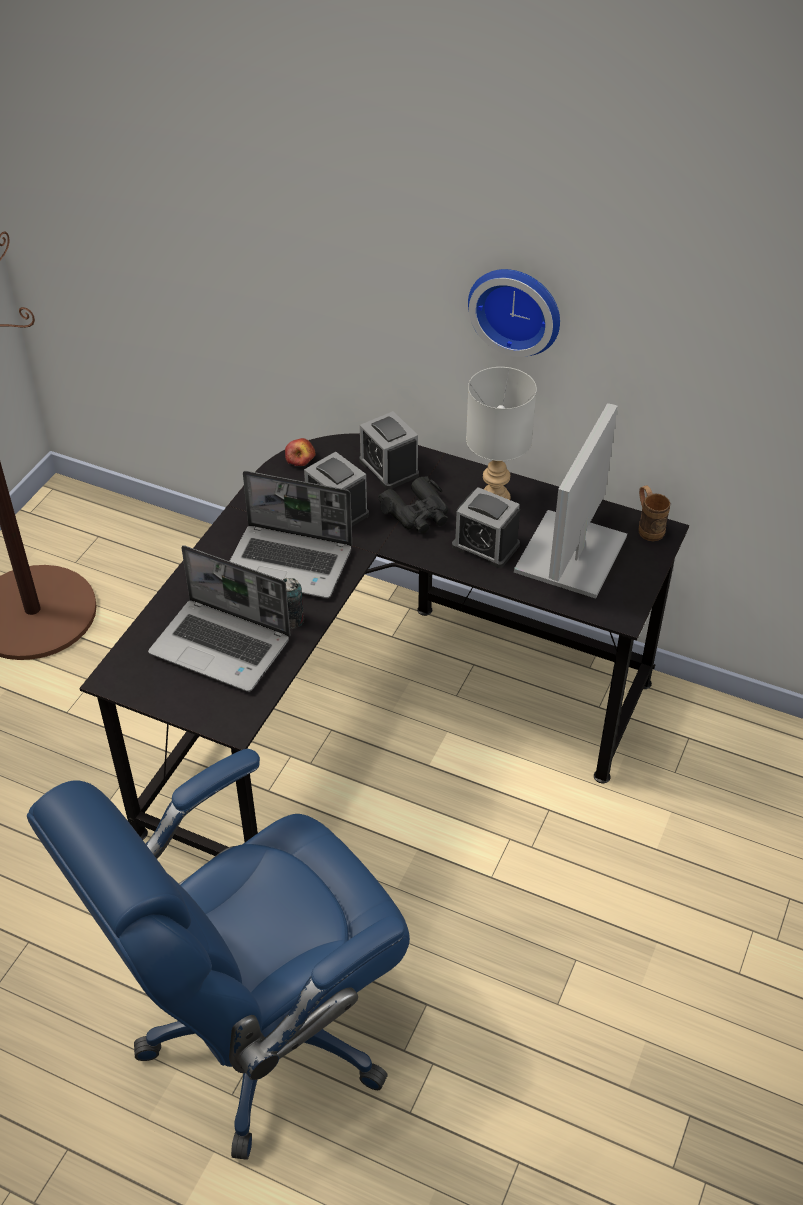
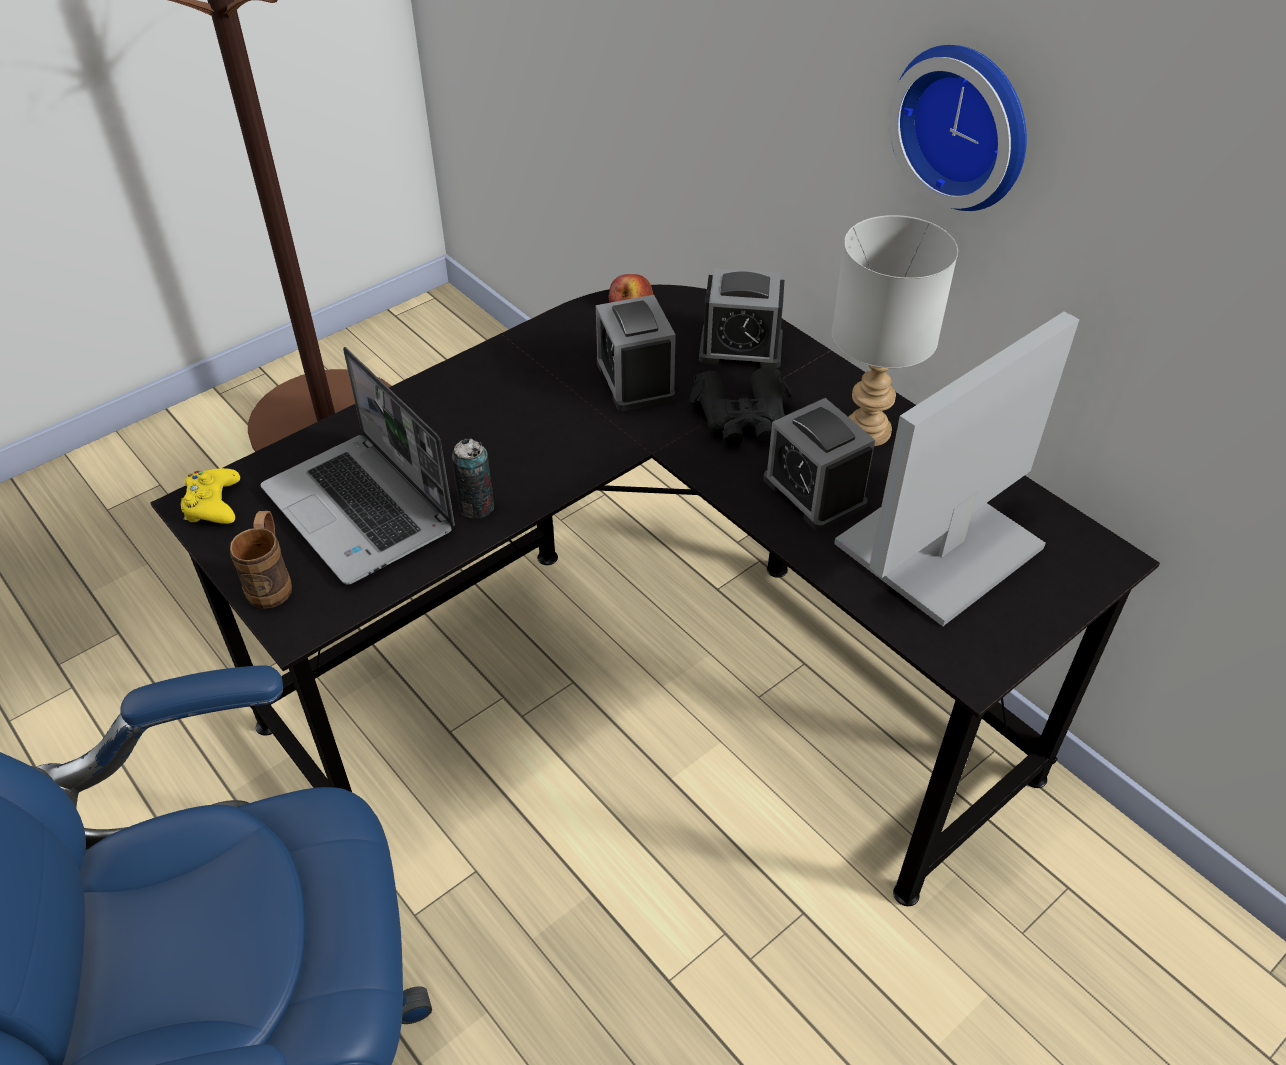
camera: 25 degrees right, 0 degrees up
laptop [230,471,352,598] -> none
alarm clock [359,411,419,490] -> alarm clock turned 75 degrees counterclockwise [699,268,784,369]
brown mug [639,485,670,541] -> brown mug moved to [230,511,292,609]
none -> yellow game controller [181,468,240,524]

